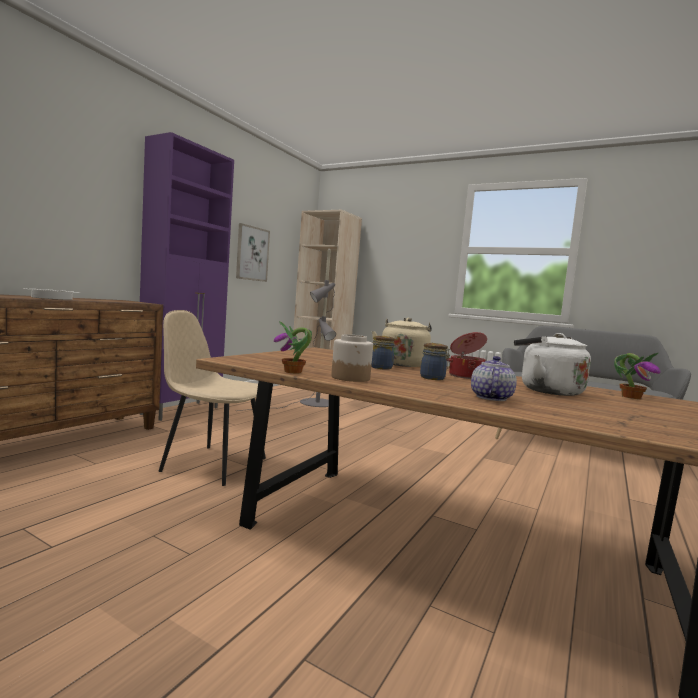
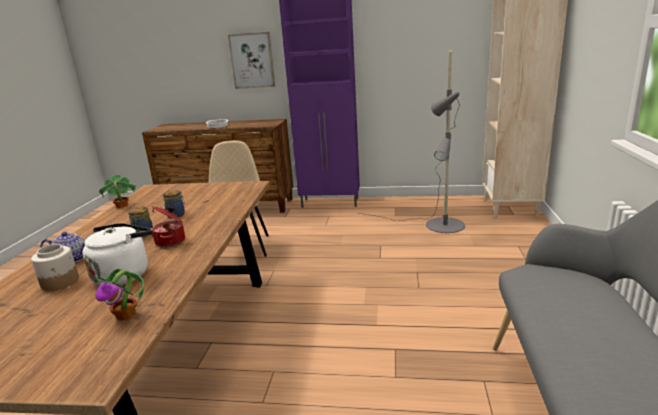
camera: 70 degrees right, 15 degrees up
picture [236,223,270,282] -> picture moved to [228,32,275,89]
jar [331,334,373,382] -> jar moved to [31,244,79,291]
beige kettle [372,318,432,367] -> none

